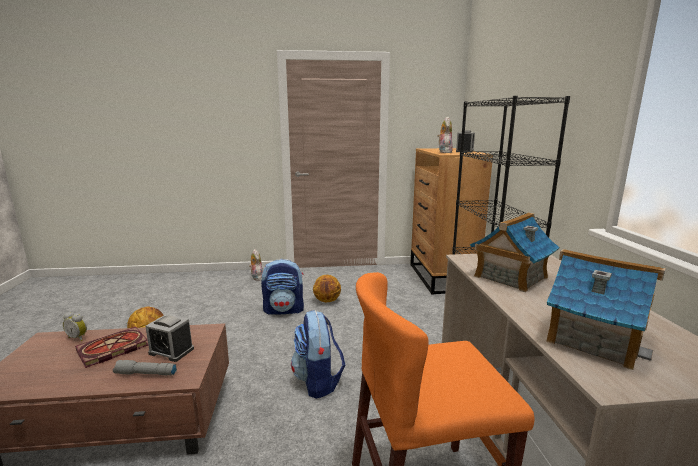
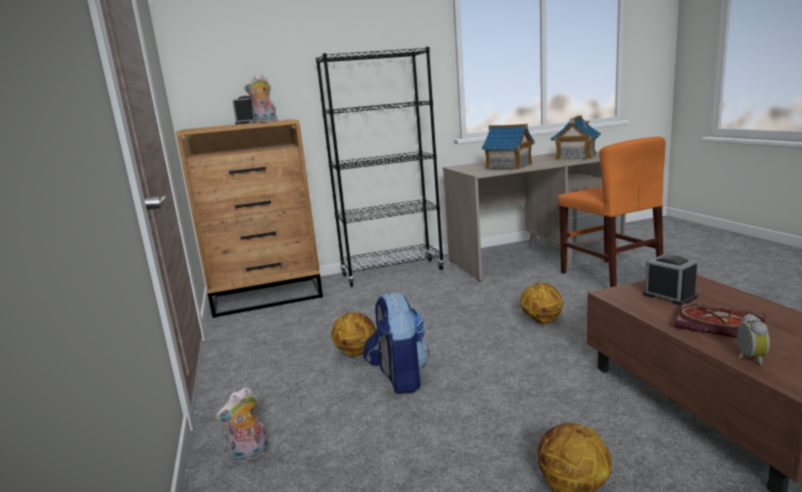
camera: 100 degrees left, 0 degrees up
grey flashlight [113,360,177,376] -> none
alarm clock [145,314,194,362] -> alarm clock turned 45 degrees counterclockwise [643,254,698,306]
backpack [291,310,345,399] -> basketball [520,282,563,324]

